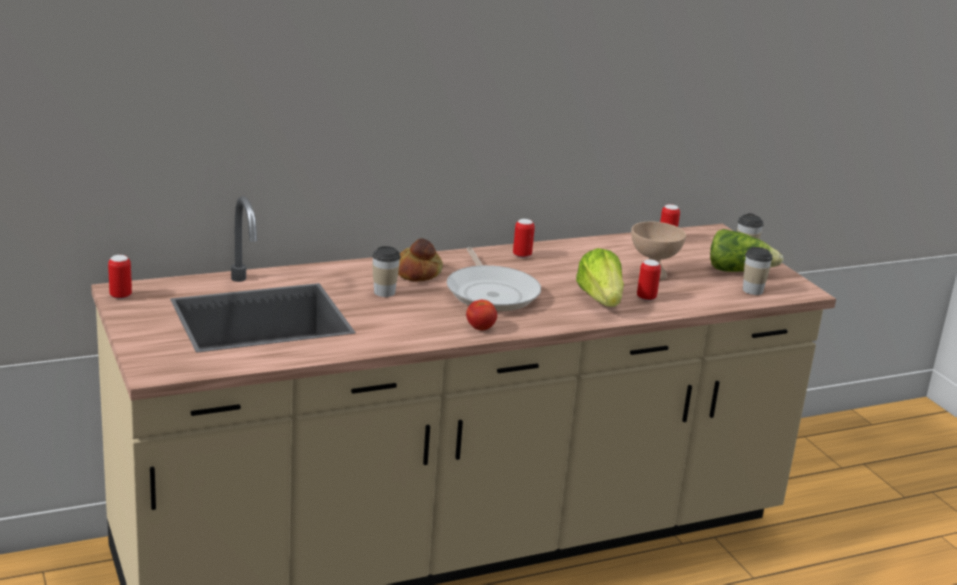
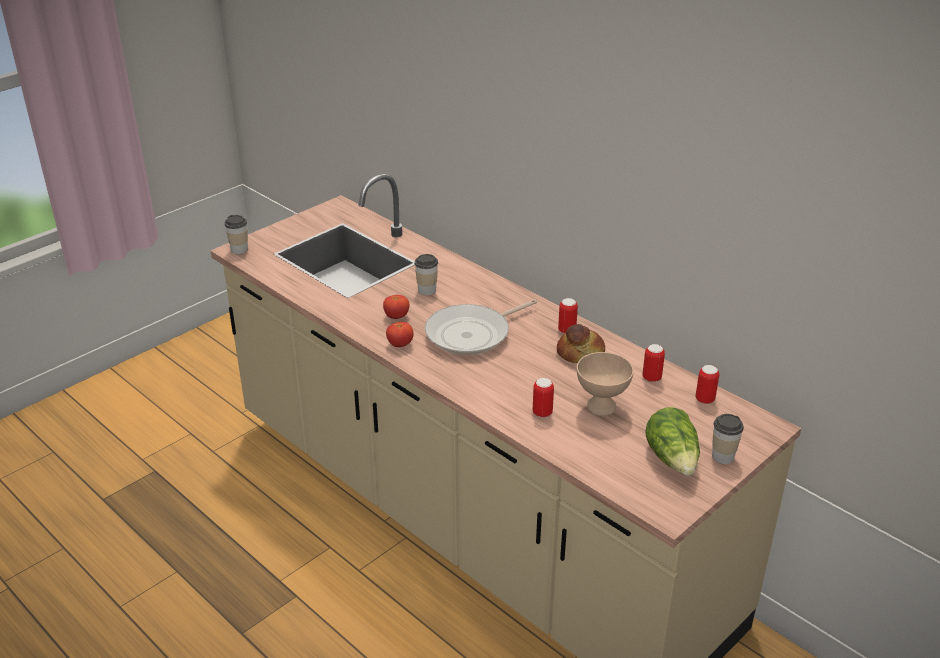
camera: 70 degrees right, 10 degrees up
can [108,255,132,299] -> can moved to [642,344,665,382]
bread [398,238,443,282] -> bread moved to [557,324,605,363]
lettuce [576,248,624,307] -> none
cup [743,247,773,295] -> cup moved to [224,215,248,254]
none -> tomato [383,295,409,319]

